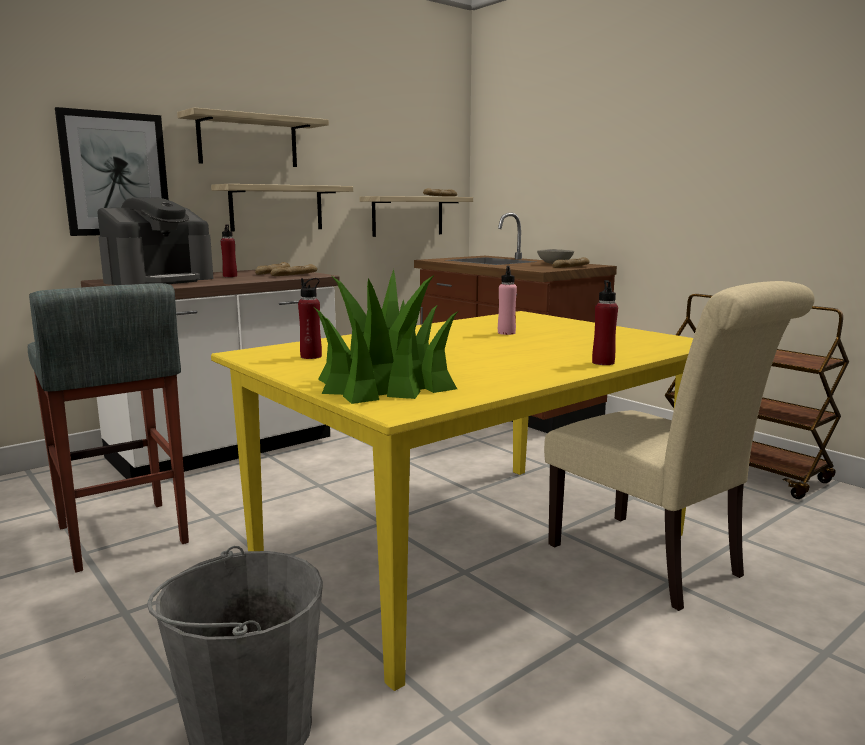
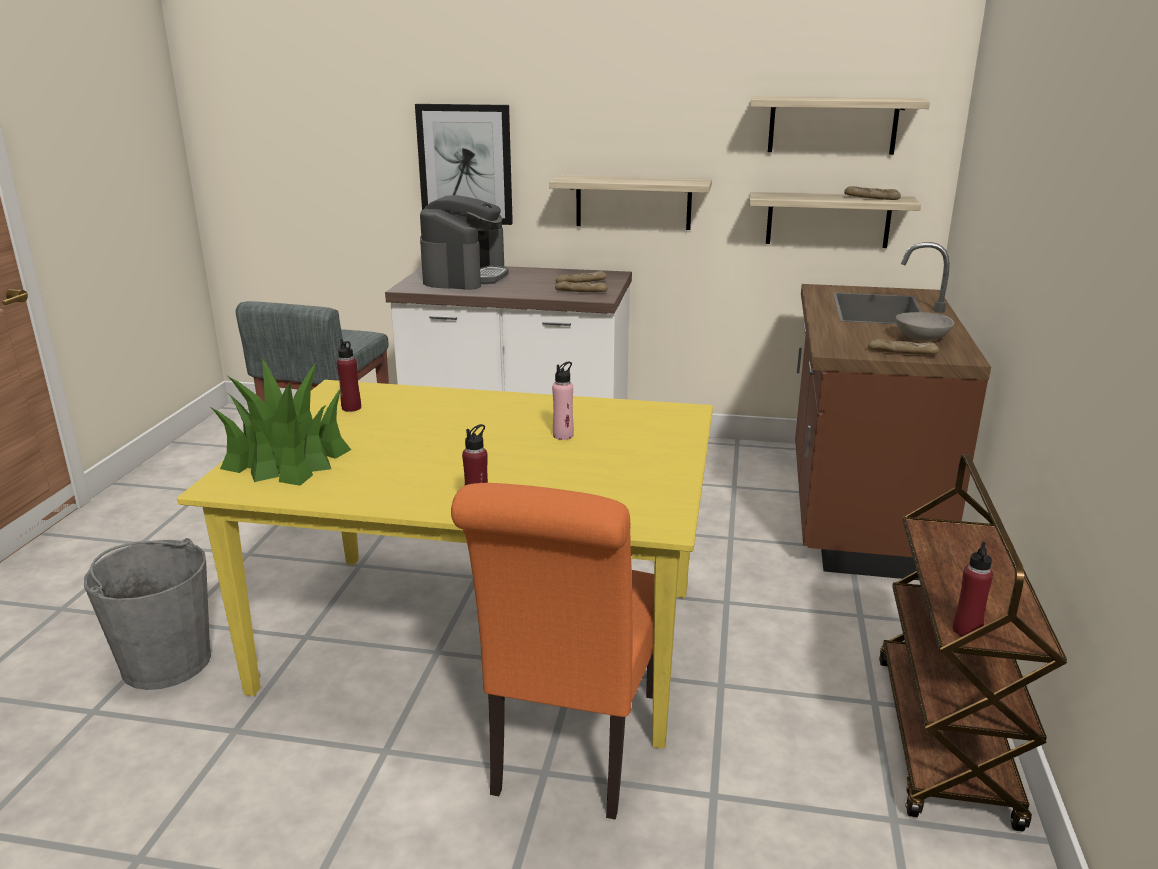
camera: 50 degrees right, 10 degrees up
coffee machine [97,197,213,285] -> coffee machine turned 75 degrees counterclockwise [420,195,509,290]
shelf [177,107,329,167] -> shelf moved to [751,96,930,155]
red bottle [221,225,237,277] -> red bottle moved to [953,541,993,637]
beige chair [544,281,815,611] -> orange chair [451,483,654,820]

